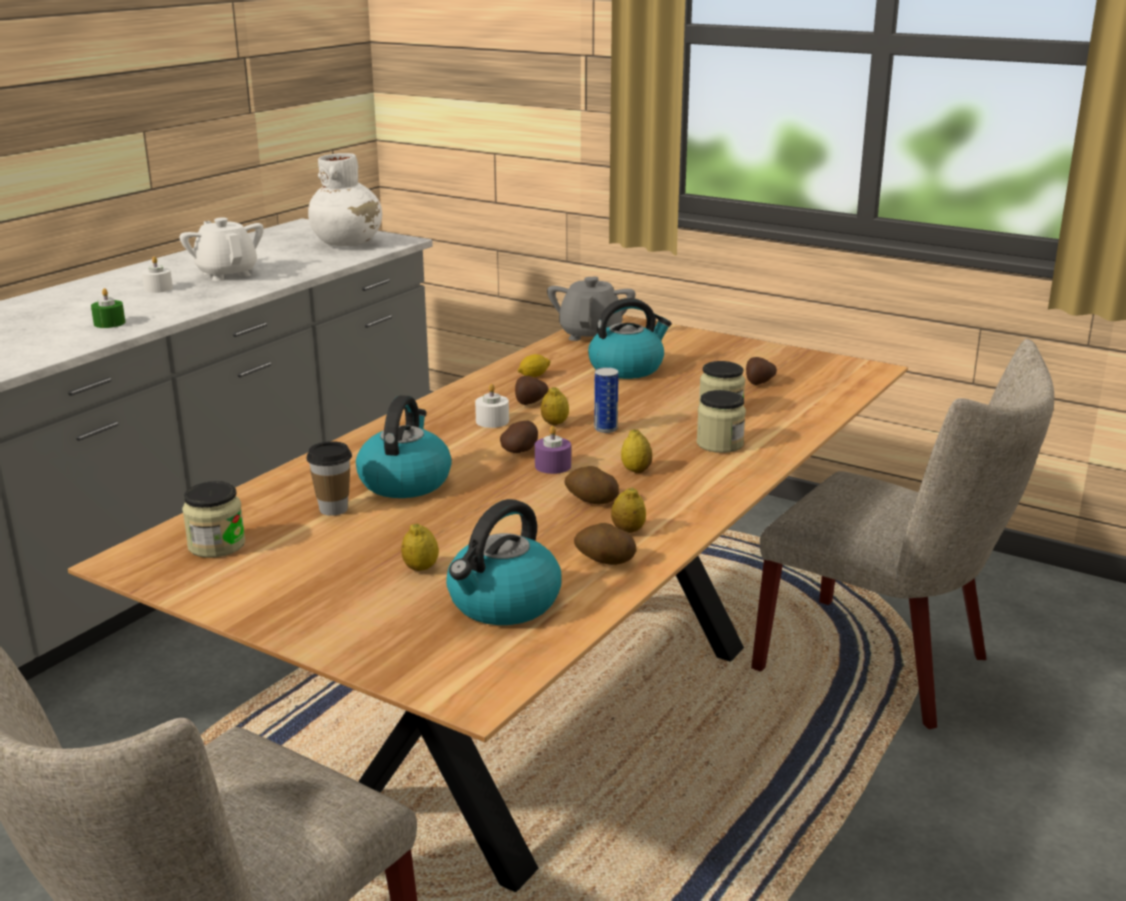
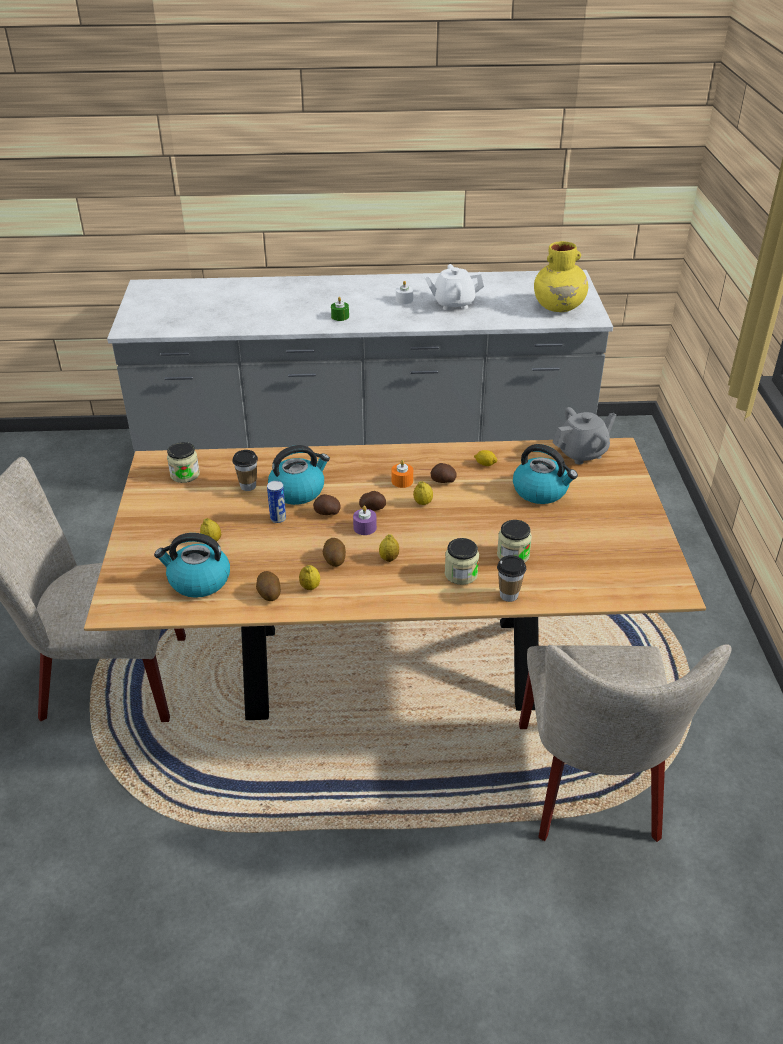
camera: 55 degrees right, 15 degrees up
white teapot [179,217,264,281] -> white teapot turned 120 degrees counterclockwise [425,264,484,310]
white vase [308,153,382,246] -> yellow vase [534,241,588,312]
white candle [475,384,509,428] -> orange candle [391,460,413,488]
can [594,367,619,433] -> can moved to [267,481,286,523]
potato [746,357,777,385] -> potato moved to [313,494,341,515]
none -> cup [497,555,526,602]

